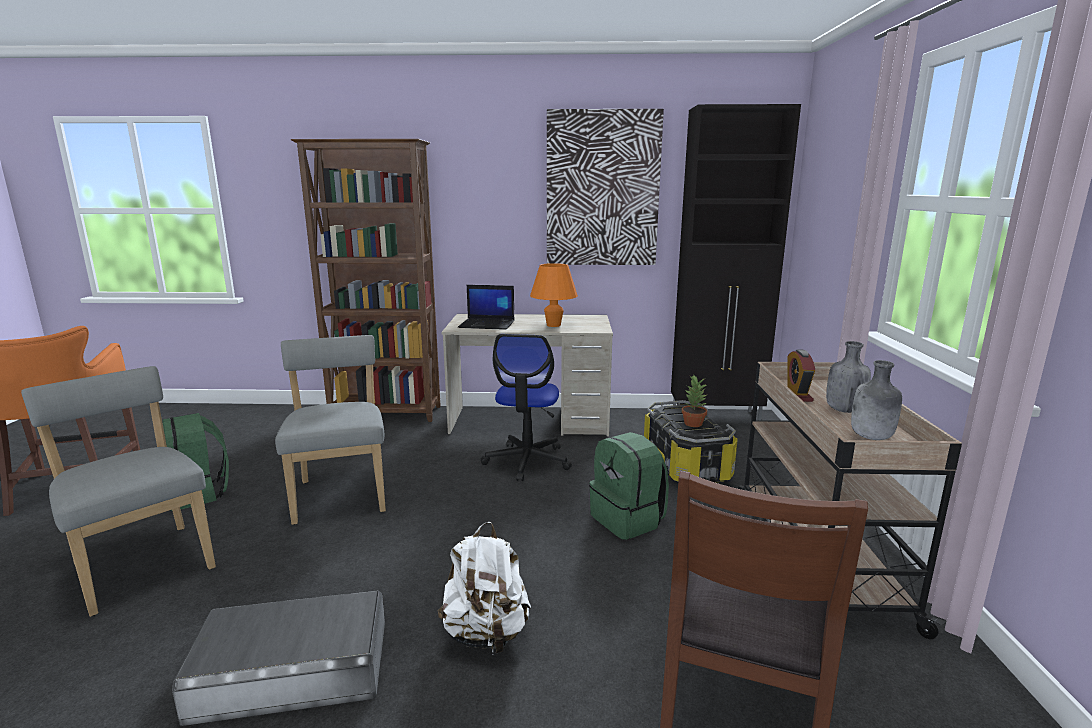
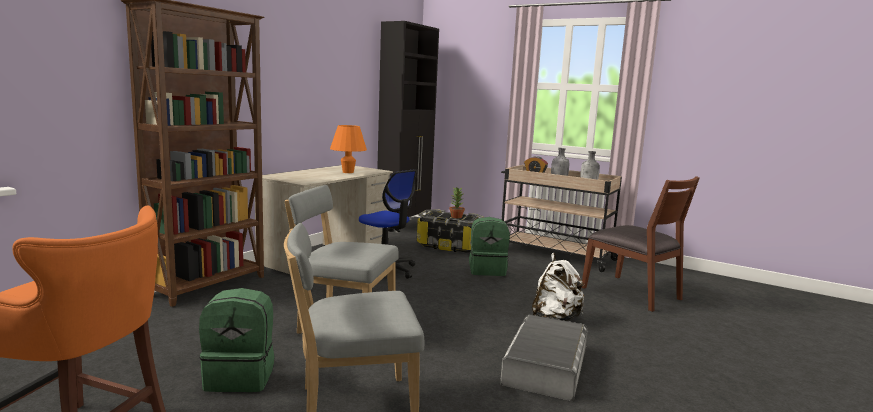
camera: 60 degrees left, 5 degrees down
laptop [458,285,514,330] -> none
picture [547,109,664,265] -> none

